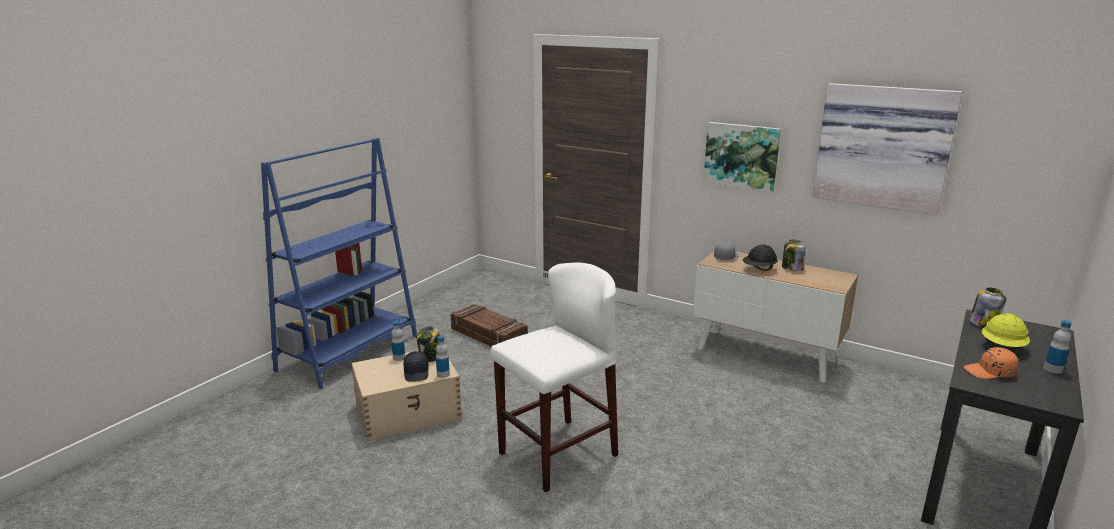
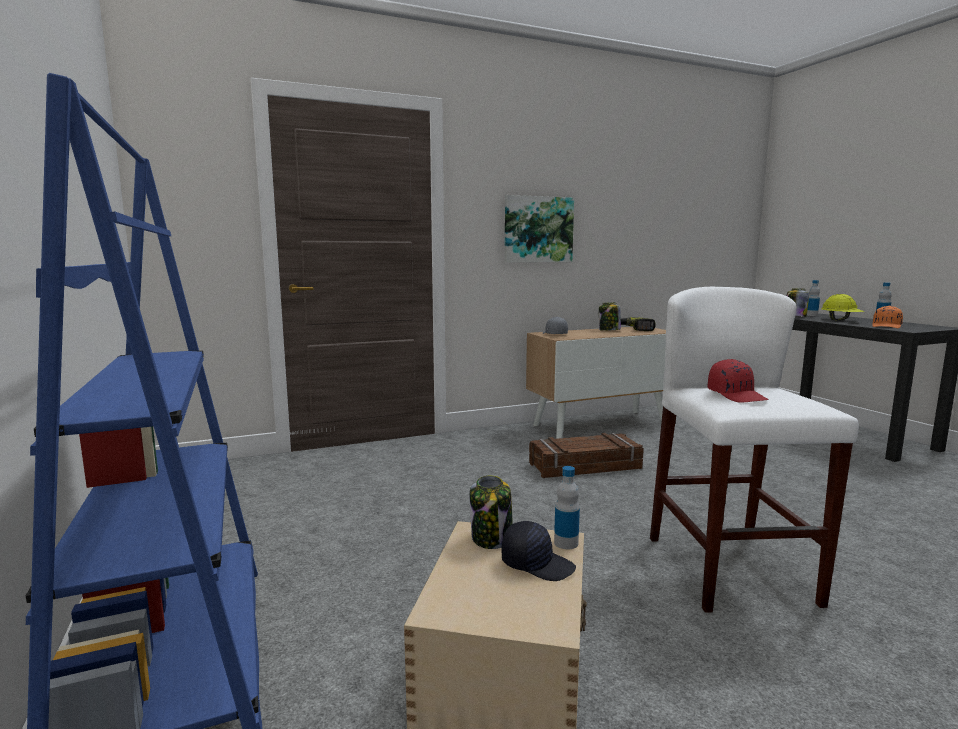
camera: 55 degrees left, 10 degrees down
bottle [391,321,405,361] -> bottle moved to [807,280,820,316]
crate [450,304,528,347] -> crate moved to [529,433,644,478]
black hard hat [743,244,778,271] -> none
picture [812,83,962,215] -> none
none -> power drill [621,317,656,331]
none -> red cap [708,359,769,402]

